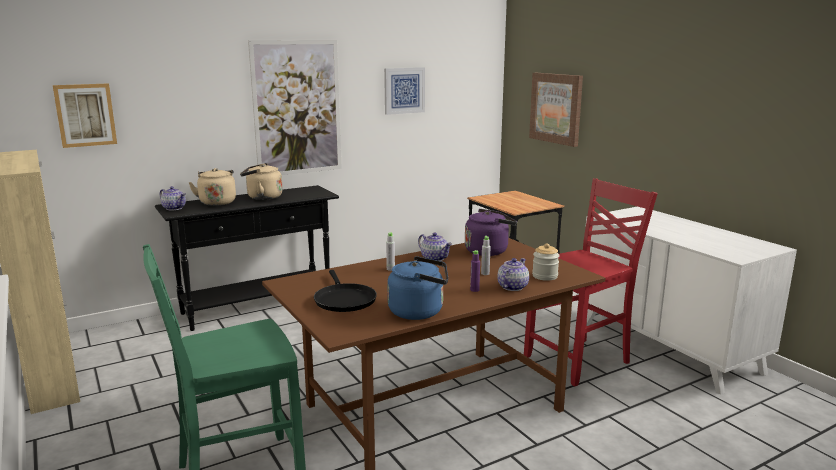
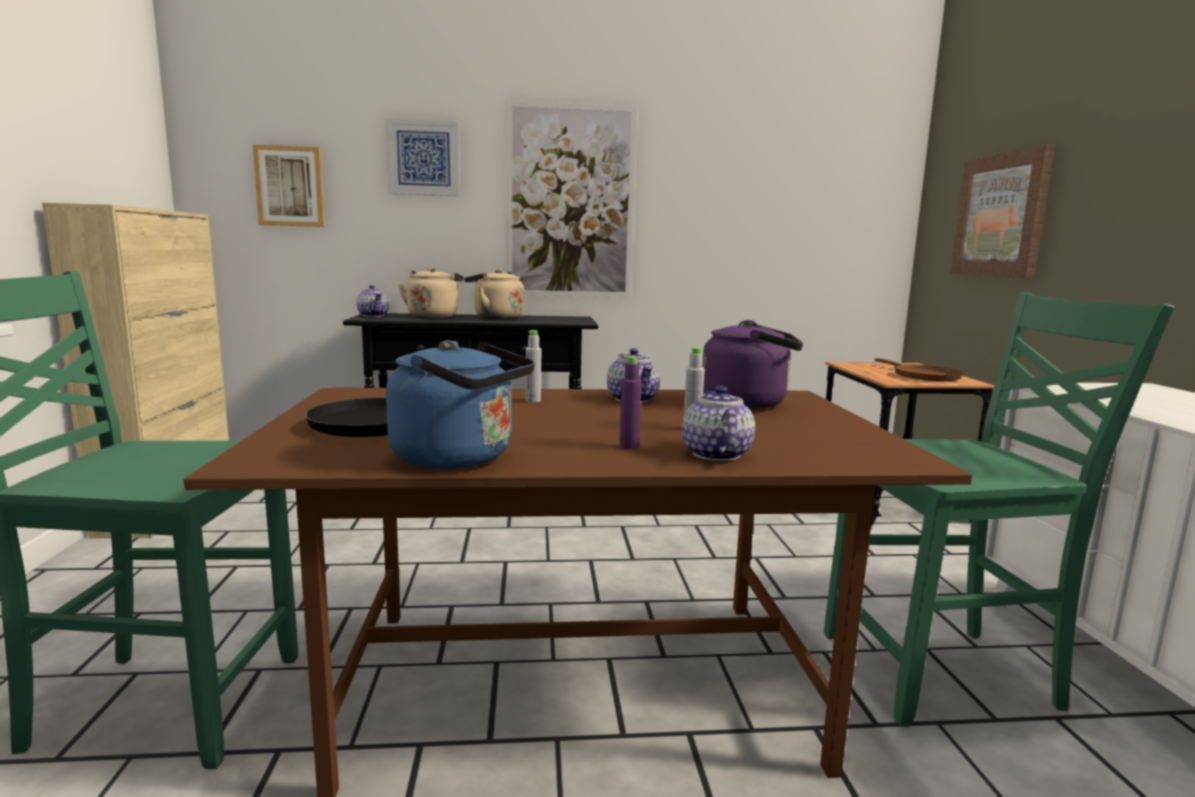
camera: 25 degrees right, 5 degrees down
picture [384,67,425,115] -> picture moved to [386,119,460,196]
teapot [497,258,529,291] -> teapot turned 60 degrees counterclockwise [682,386,755,461]
red chair [524,178,658,386] -> green chair [824,292,1174,727]
jar [532,243,559,281] -> none
none -> brown frying pan [875,358,964,381]

